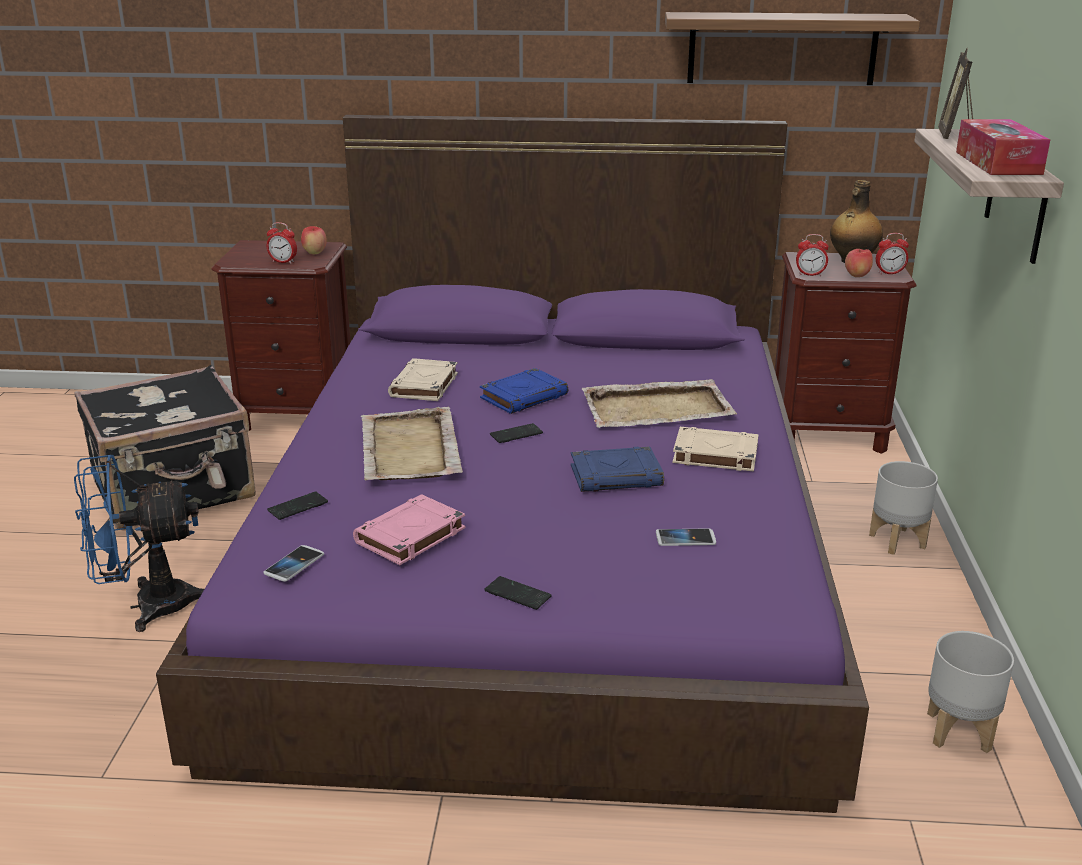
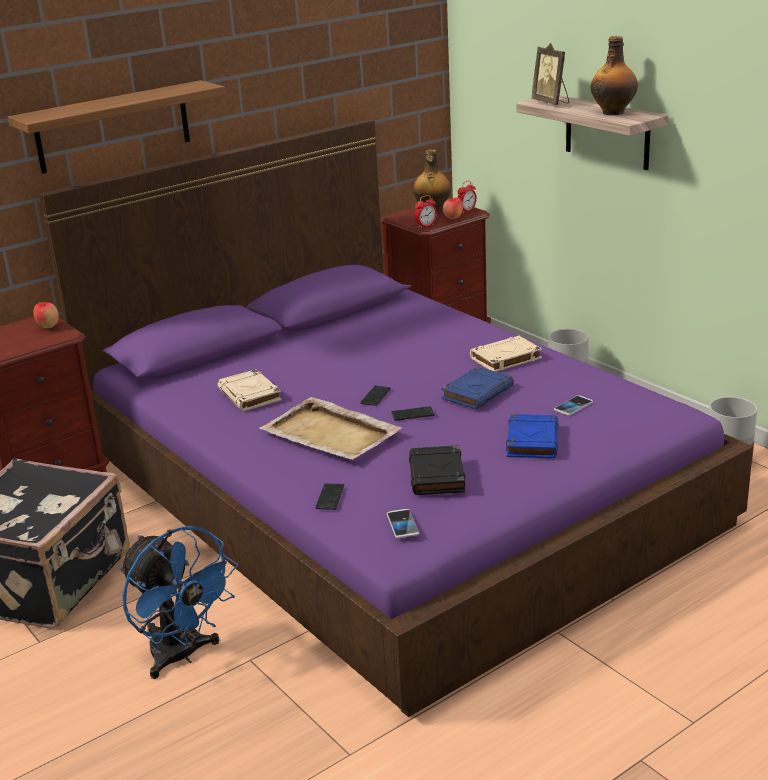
camera: 40 degrees left, 0 degrees up
blue fan [74,455,204,632] -> blue fan turned 75 degrees counterclockwise [120,526,238,679]
alarm clock [267,222,297,264] -> none
pink book [353,494,466,565] -> black book [409,445,465,495]
blue book [480,368,568,414] -> blue book moved to [506,414,559,458]
phone [484,576,551,610] -> phone moved to [391,406,435,421]
beige tray [582,379,737,428] -> none
shelf [665,12,920,85] -> shelf moved to [8,80,226,174]
tissue box [956,119,1050,175] -> bottle [591,36,638,115]

